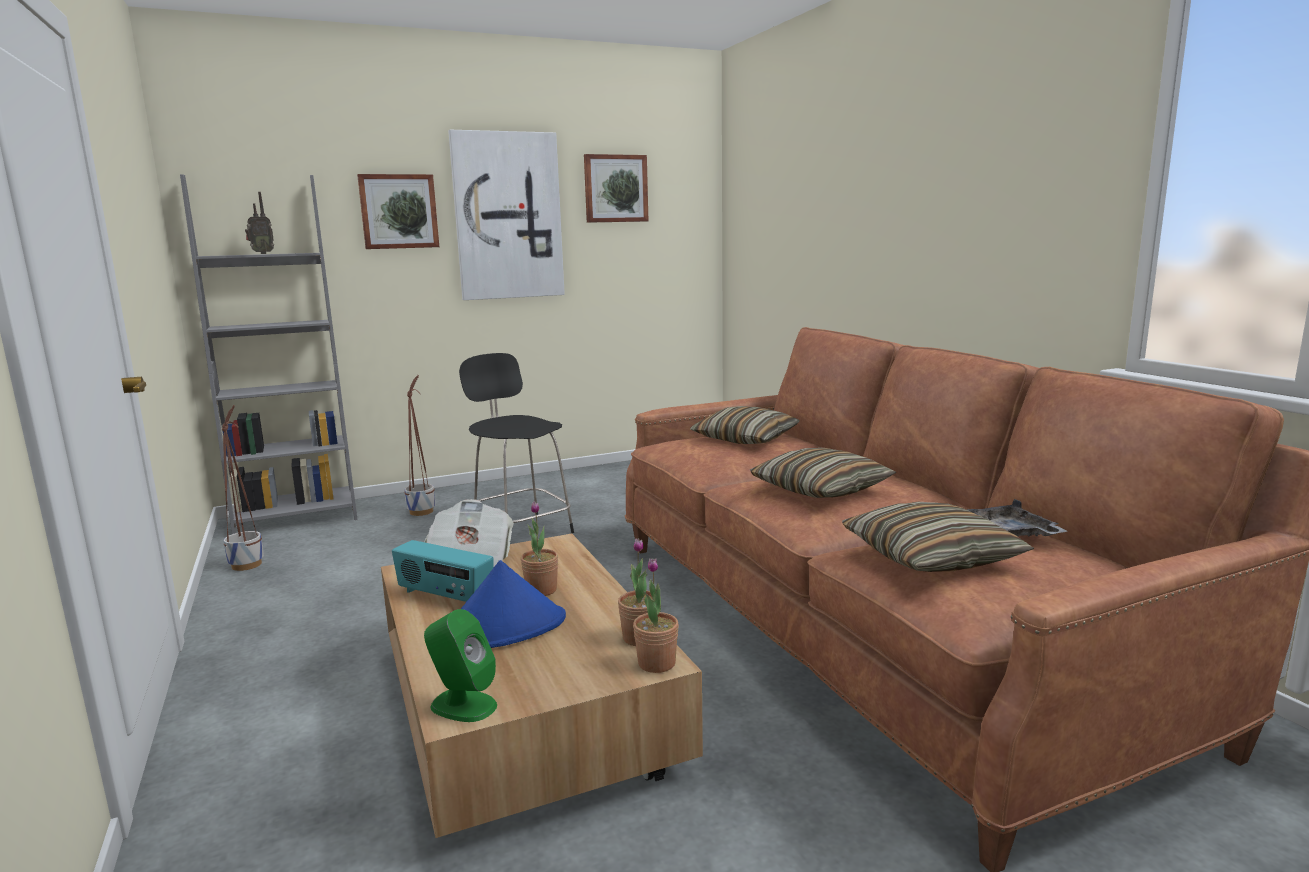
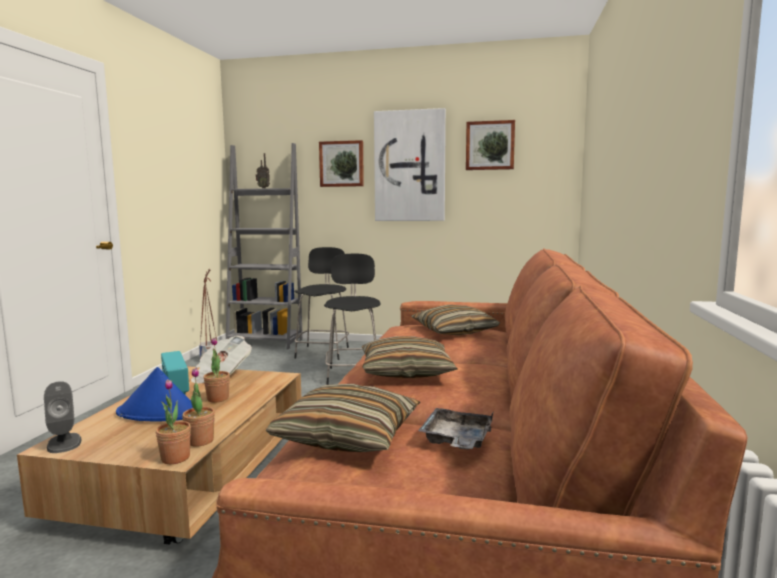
camera: 35 degrees right, 5 degrees down
planter [404,375,435,516] -> black stool [294,247,349,360]
green speaker [424,609,497,722] -> grey speaker [44,381,81,453]

